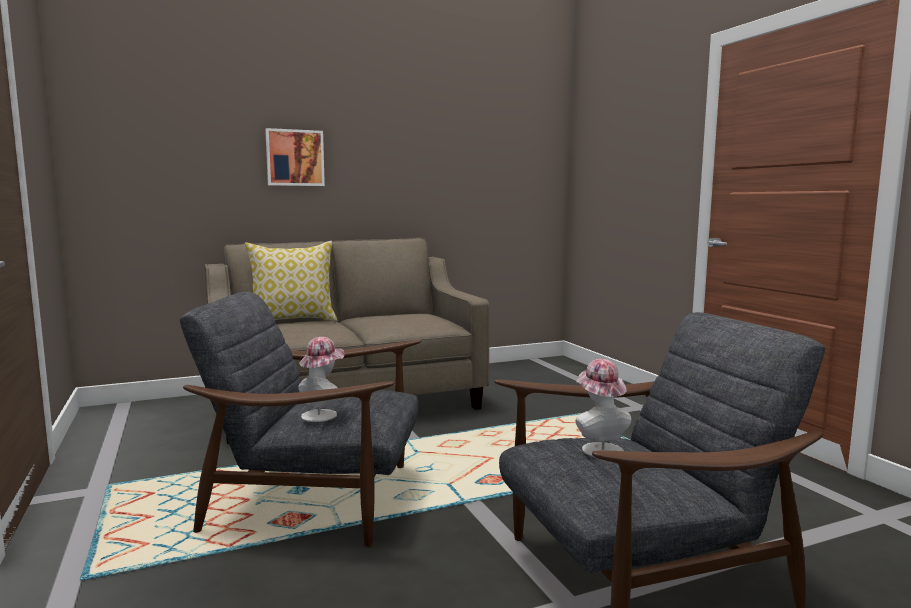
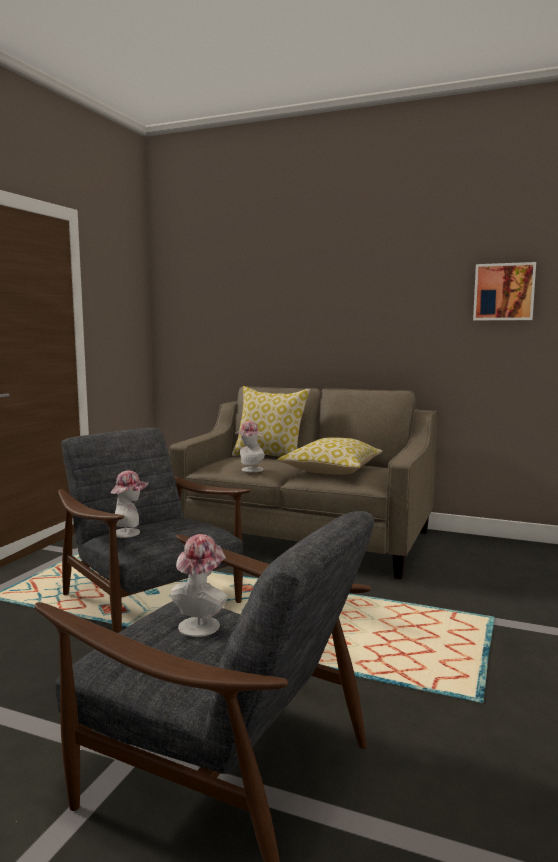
camera: 45 degrees right, 0 degrees up
picture [265,128,325,186] -> picture moved to [473,262,536,320]
none -> hat [235,421,265,472]
none -> pillow [277,437,382,475]

